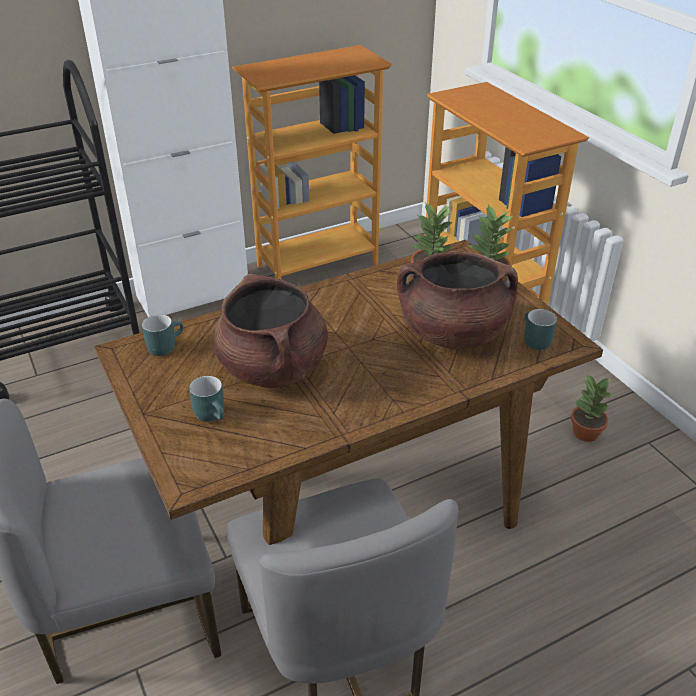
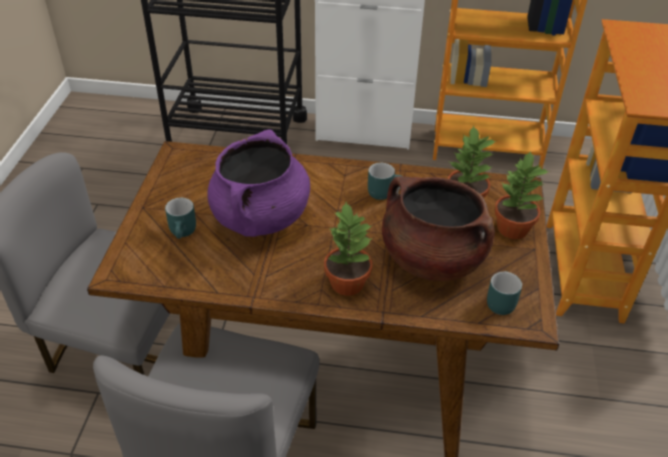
camera: 35 degrees right, 5 degrees up
turquoise mug [142,314,184,356] -> turquoise mug moved to [368,163,401,200]
brown cooking pot [214,274,328,388] -> purple cooking pot [207,129,310,237]
potted plant [571,375,612,442] -> potted plant moved to [324,202,372,296]

